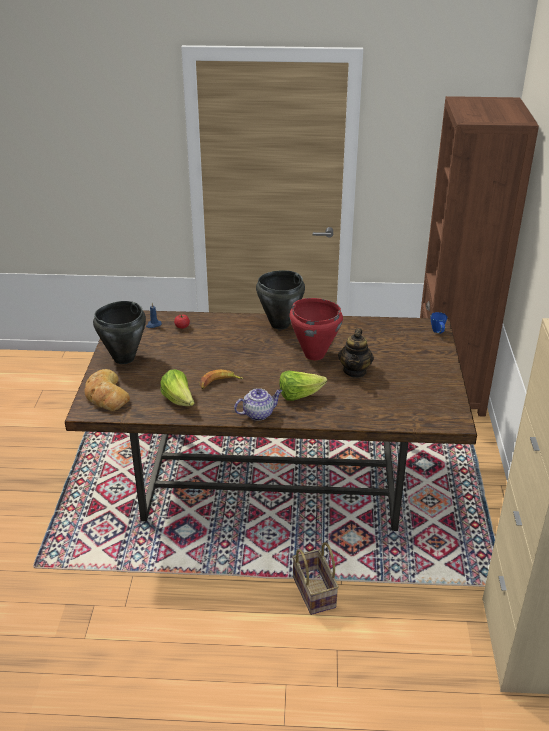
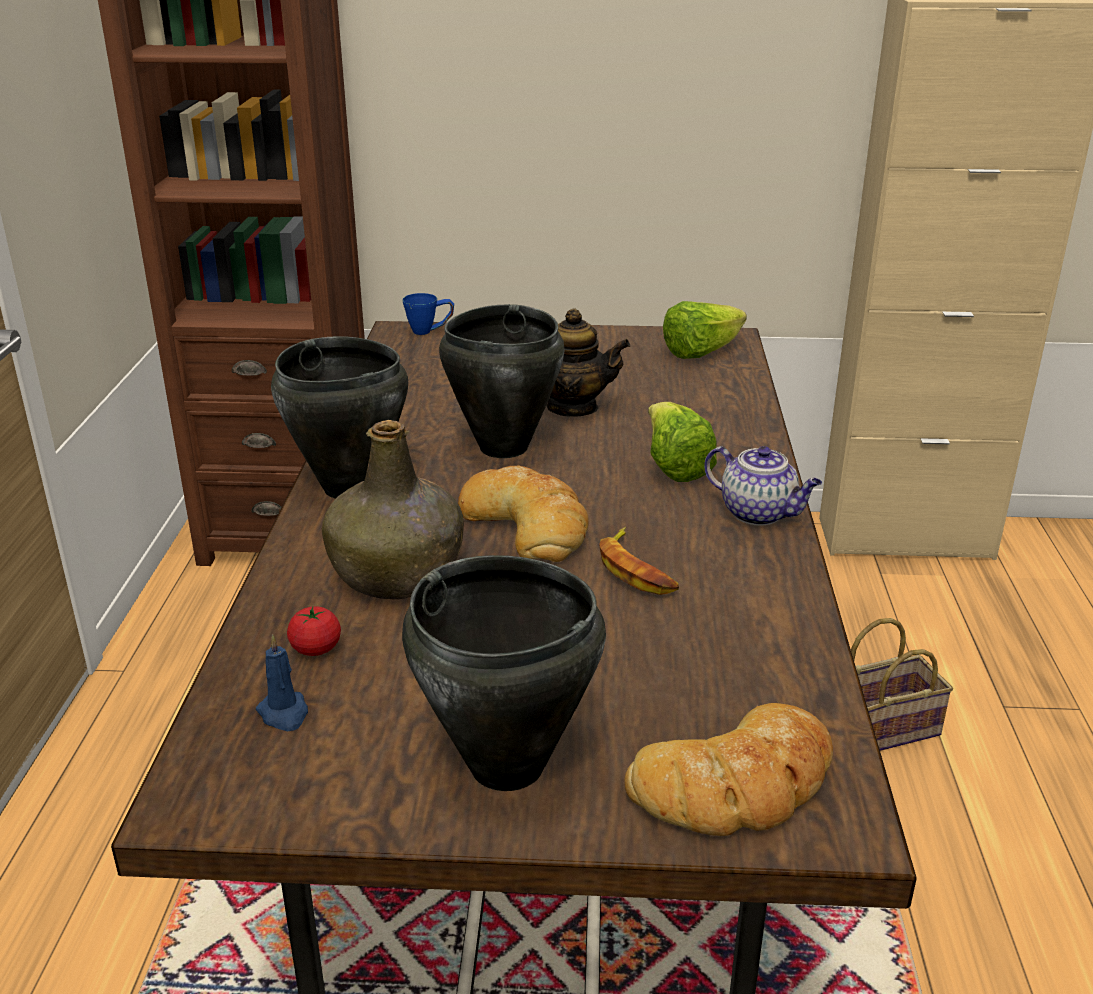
camera: 90 degrees left, 5 degrees down
lettuce [160,369,194,406] -> lettuce moved to [663,301,747,359]
teapot [234,388,282,421] -> teapot turned 150 degrees clockwise [704,446,822,526]
red cooking pot [289,298,343,360] -> black cooking pot [439,304,565,458]
none -> green bottle [322,420,464,599]
none -> bread [458,465,589,562]

